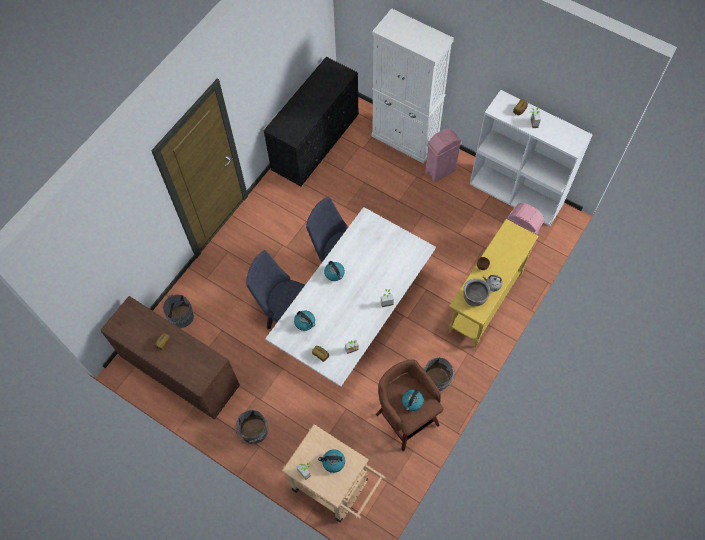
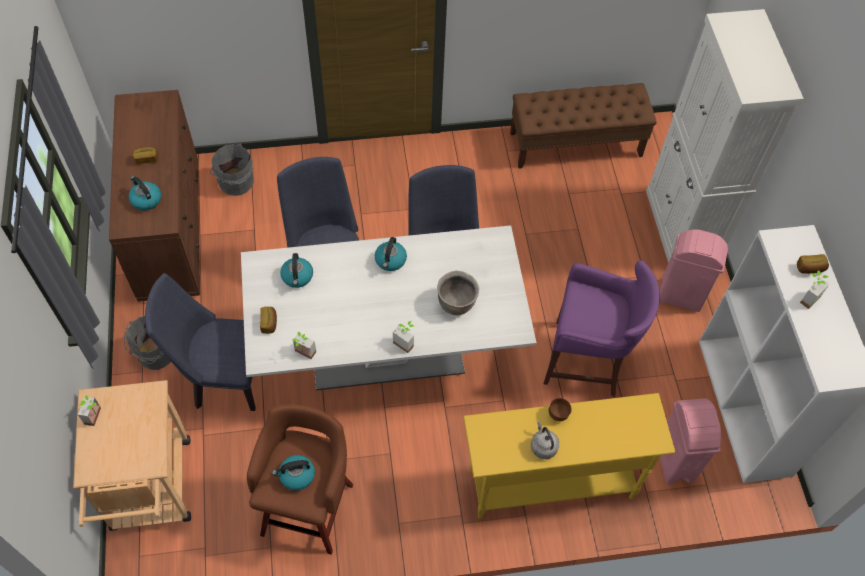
camera: 45 degrees right, 5 degrees down
black dresser [264,57,359,186] -> brown bench [510,83,656,169]
kettle [318,449,345,473] -> kettle moved to [129,176,161,210]
grey bucket [424,358,455,391] -> none
brown cooking pot [464,278,490,306] -> brown cooking pot moved to [437,271,479,315]
none -> blue chair [145,273,256,411]
none -> purple stool [544,260,660,397]

